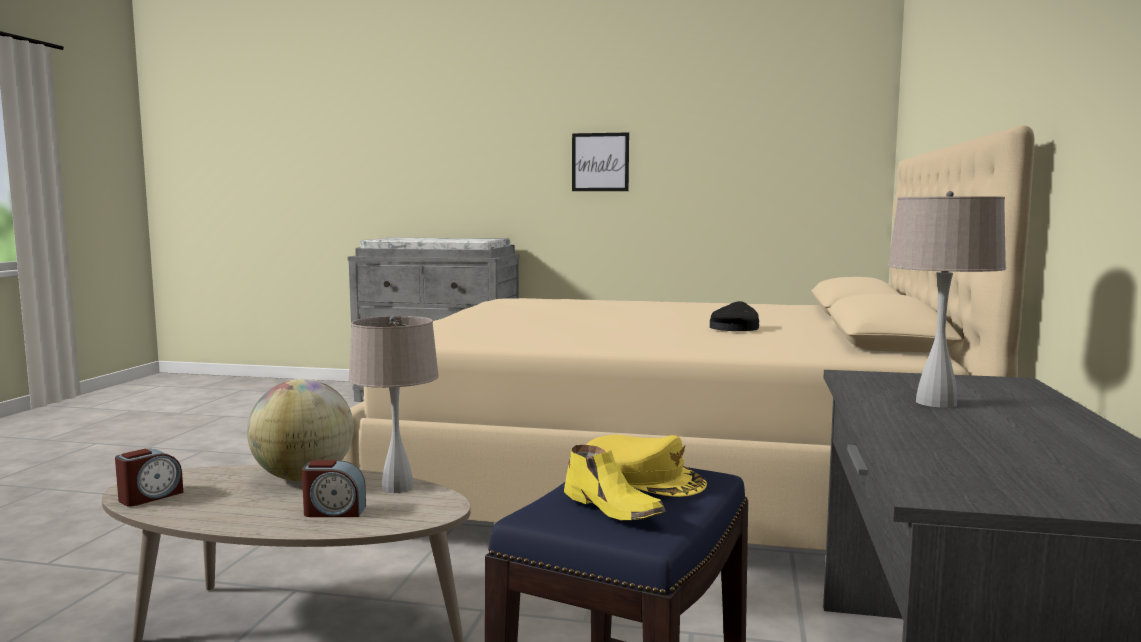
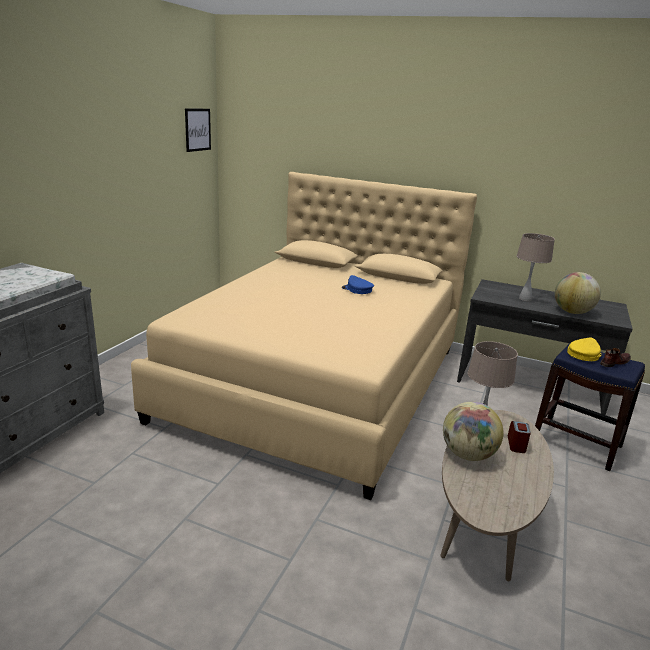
camera: 80 degrees left, 15 degrees up
alarm clock [115,449,183,506] -> none
yellow shoe [564,445,666,520] -> brown shoe [600,348,631,367]
picture [572,132,629,191] -> picture moved to [185,109,211,152]
black cap [710,301,759,331] -> blue cap [342,275,374,294]
none -> globe [555,272,601,314]

